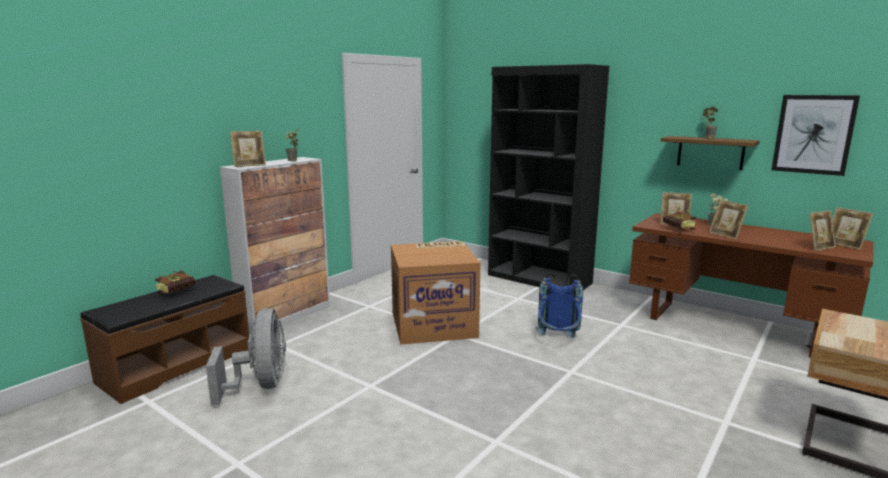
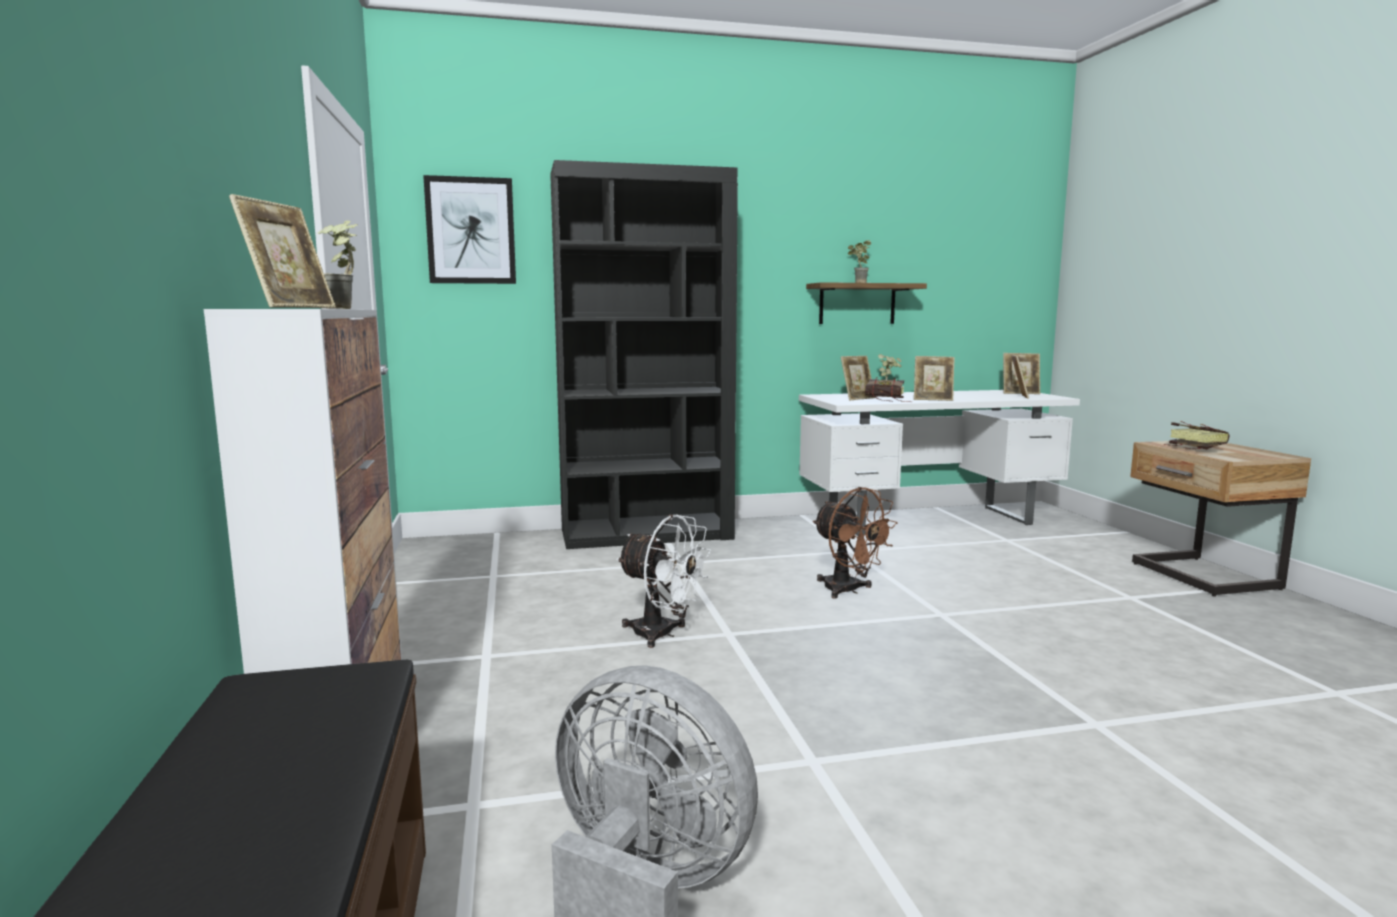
camera: 50 degrees left, 5 degrees down
book [155,271,195,294] -> book moved to [1164,421,1230,449]
cardboard box [391,241,480,345] -> white fan [616,514,711,648]
blue backpack [535,273,583,338] -> brown fan [813,487,898,599]
brown desk [629,213,874,358] -> white desk [799,390,1080,536]
picture [772,95,860,176] -> picture moved to [423,175,516,284]

